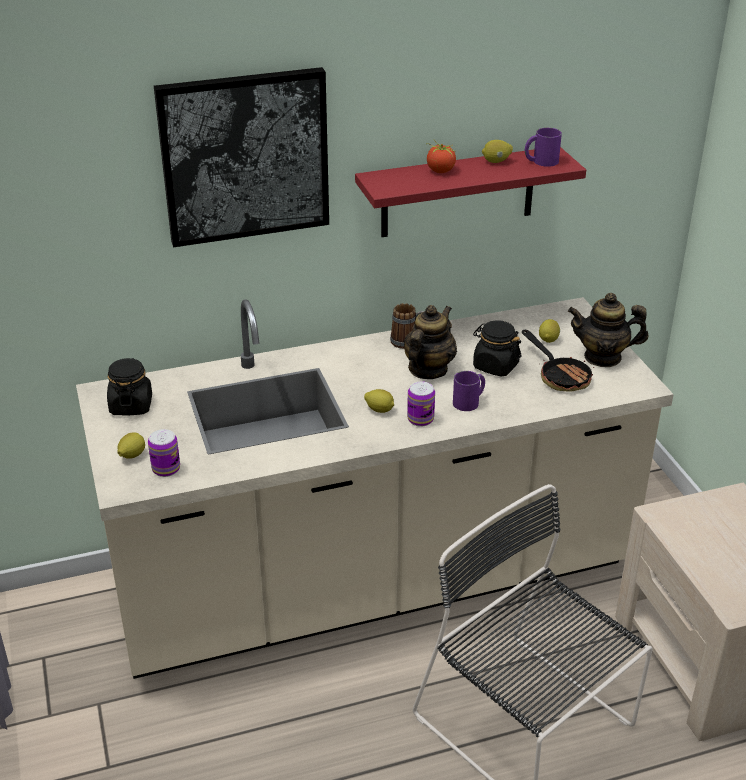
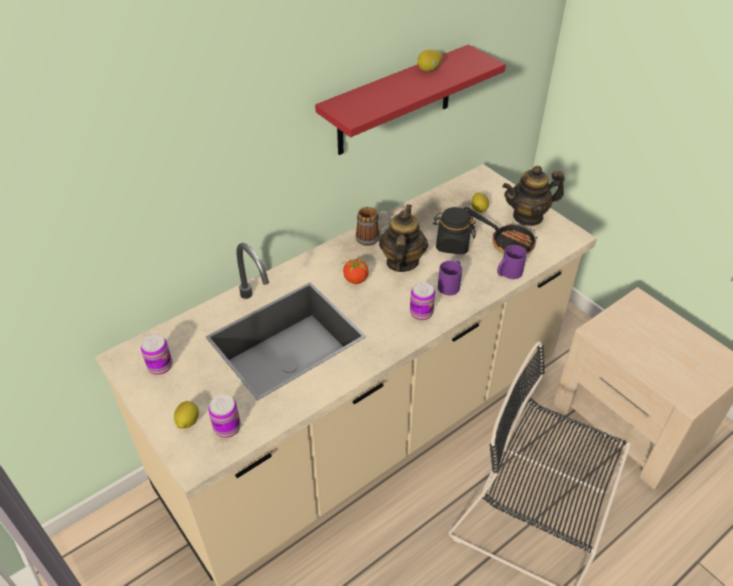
camera: 20 degrees left, 10 degrees up
black jar [107,358,152,415] -> can [141,334,172,375]
picture [154,67,329,247] -> none
lemon [364,389,394,413] -> none
tomato [426,140,456,173] -> tomato moved to [342,257,369,284]
purple mug [525,127,562,167] -> purple mug moved to [497,245,527,279]

